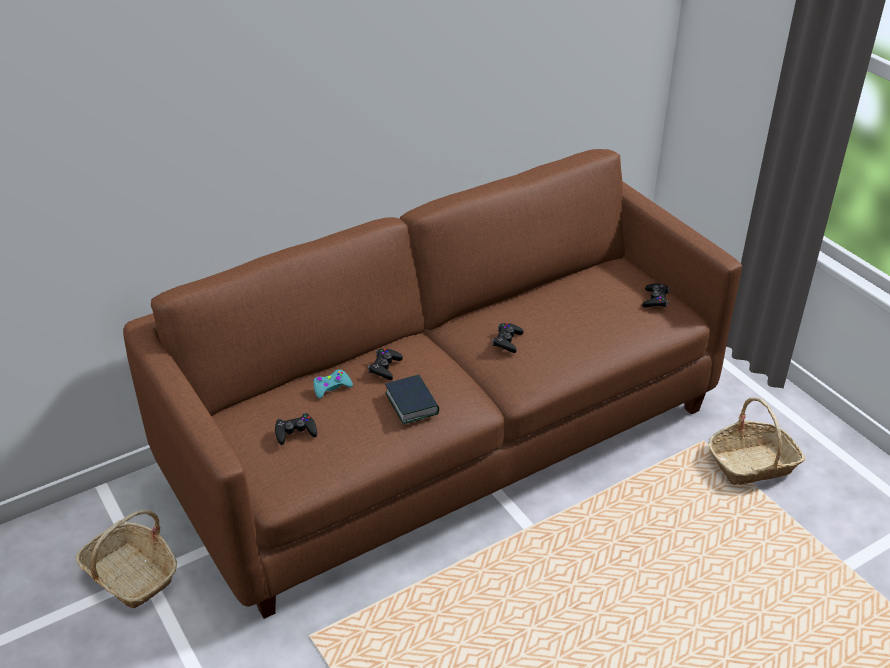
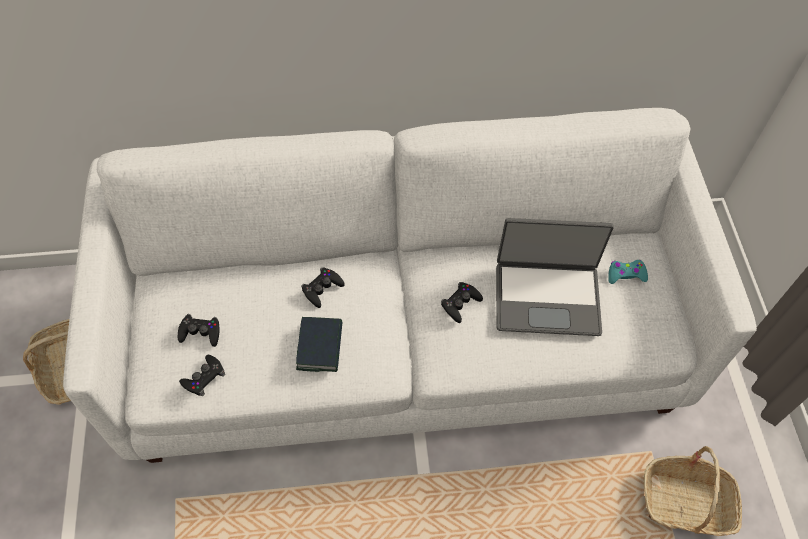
camera: 25 degrees right, 20 degrees up
brown sofa [123,149,742,619] -> white sofa [63,108,757,463]
turquoise game controller [313,369,353,399] -> turquoise game controller moved to [608,260,648,284]
black game controller [642,283,670,307] -> black game controller moved to [179,355,225,396]
none -> laptop [496,218,614,336]

